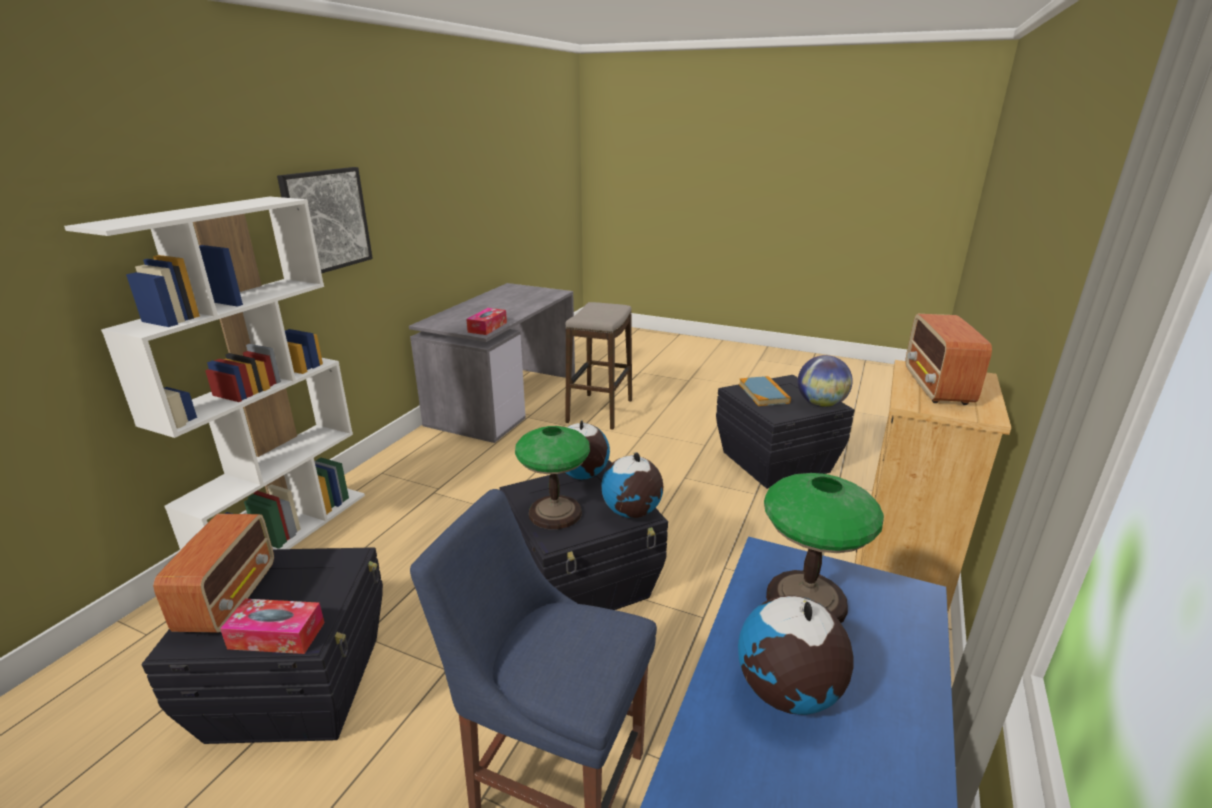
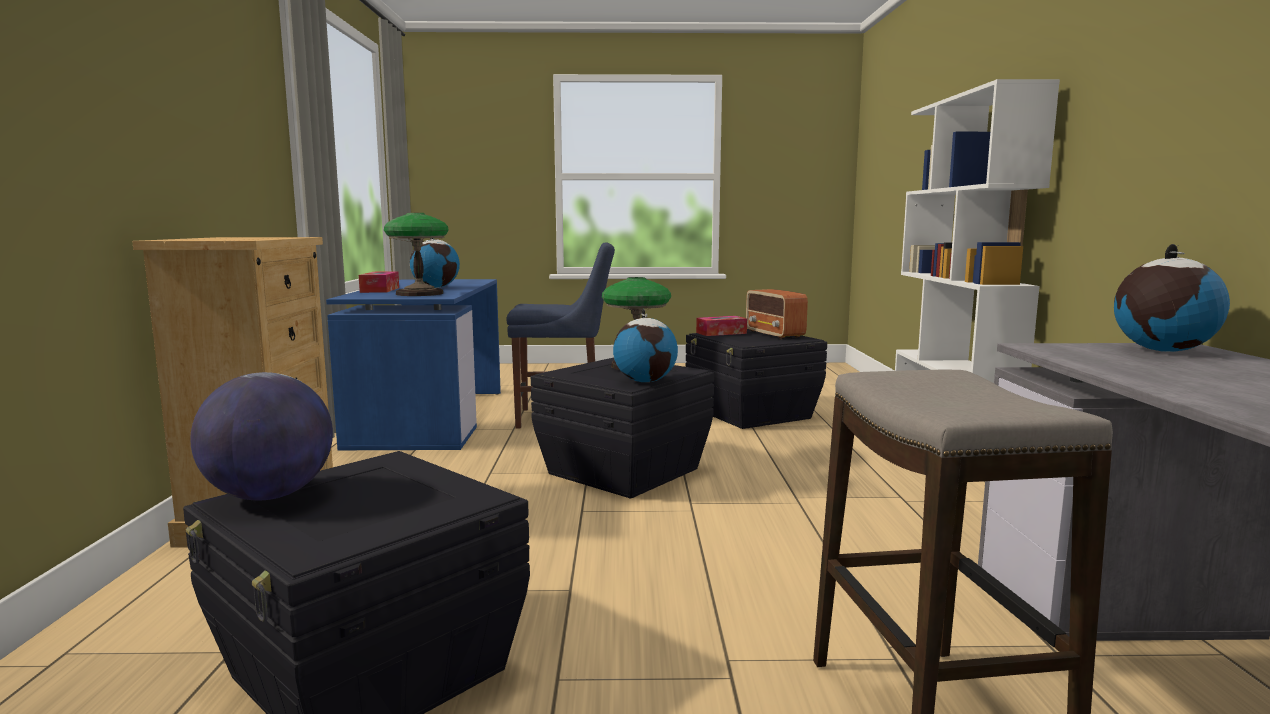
camera: 155 degrees right, 15 degrees down
picture [277,167,373,273] -> none
tissue box [466,308,507,335] -> tissue box moved to [359,272,399,293]
globe [601,452,663,518] -> globe moved to [1114,244,1230,352]
book [739,376,791,406] -> none
radio [905,314,992,405] -> none

